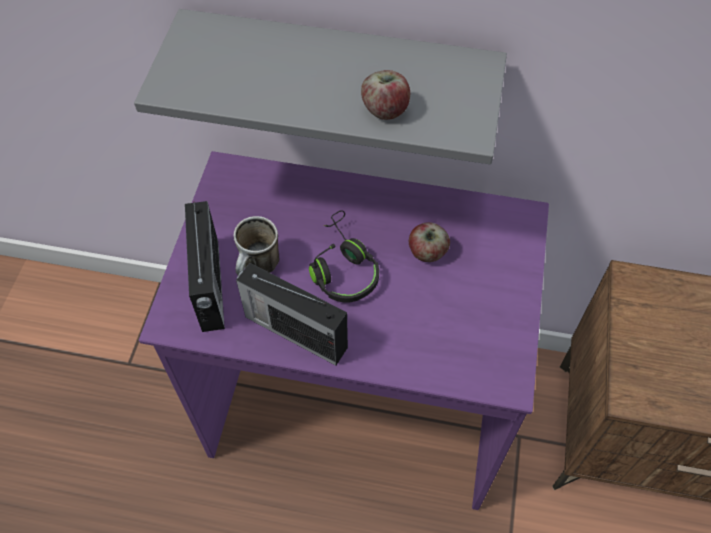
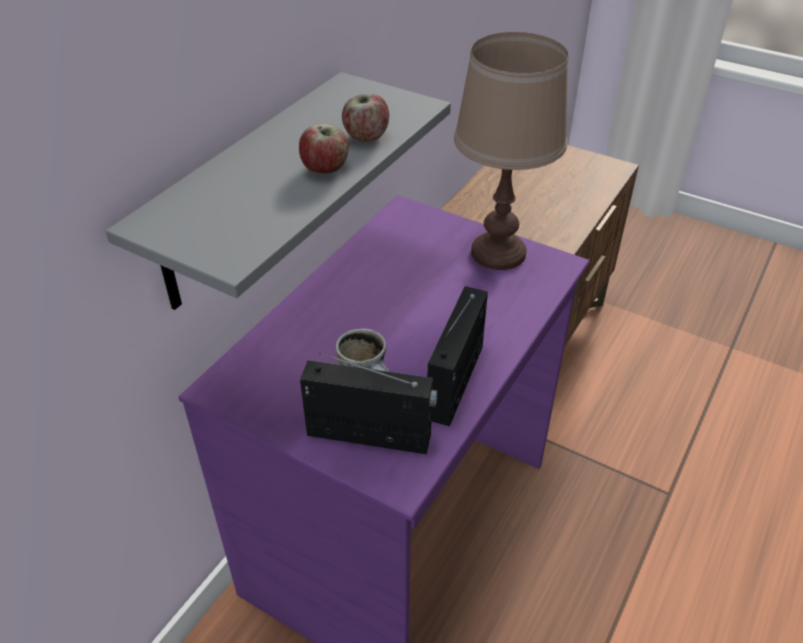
camera: 70 degrees left, 15 degrees down
radio [236,263,348,366] -> radio turned 150 degrees clockwise [427,286,488,426]
black headphones [309,210,379,303] -> none
apple [409,222,450,262] -> apple moved to [299,124,349,173]
none -> brown table lamp [454,32,569,270]

